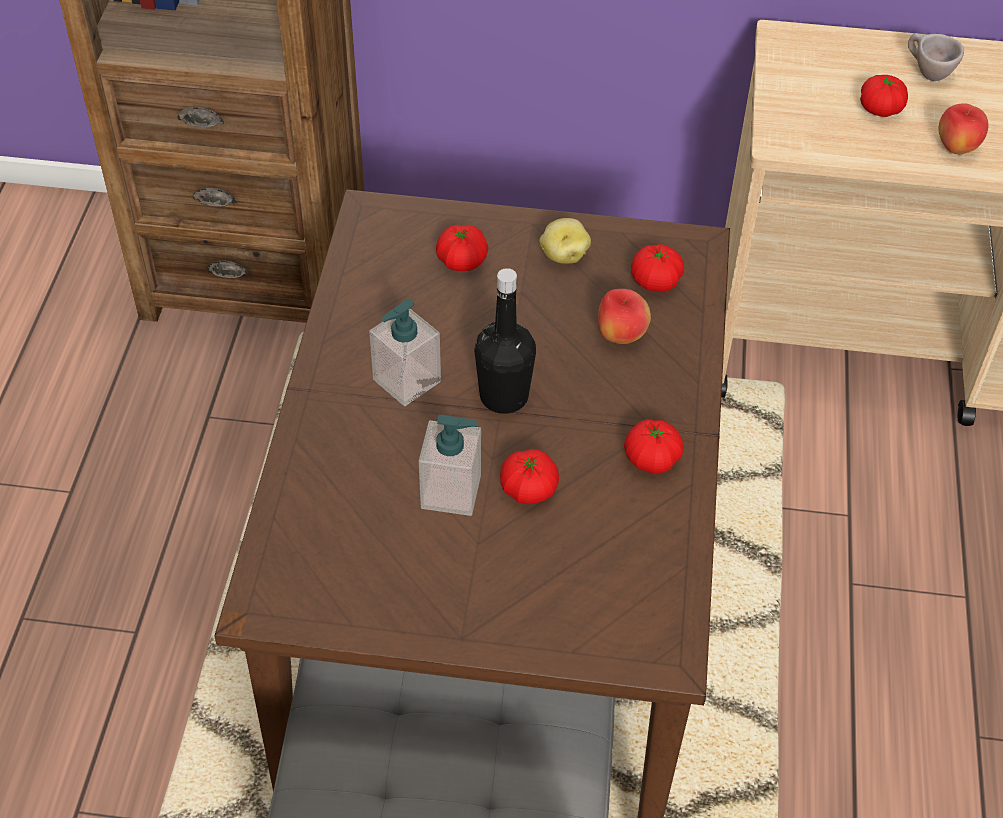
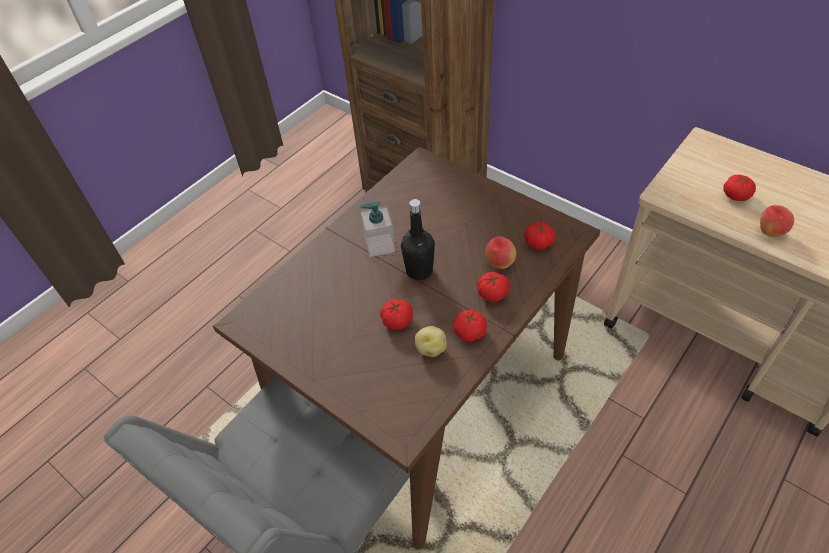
camera: 35 degrees right, 0 degrees up
soap dispenser [419,414,481,516] -> none
tomato [436,225,488,271] -> tomato moved to [477,272,509,302]
potato [539,218,591,263] -> potato moved to [415,326,447,357]
beige cup [908,33,964,81] -> none

